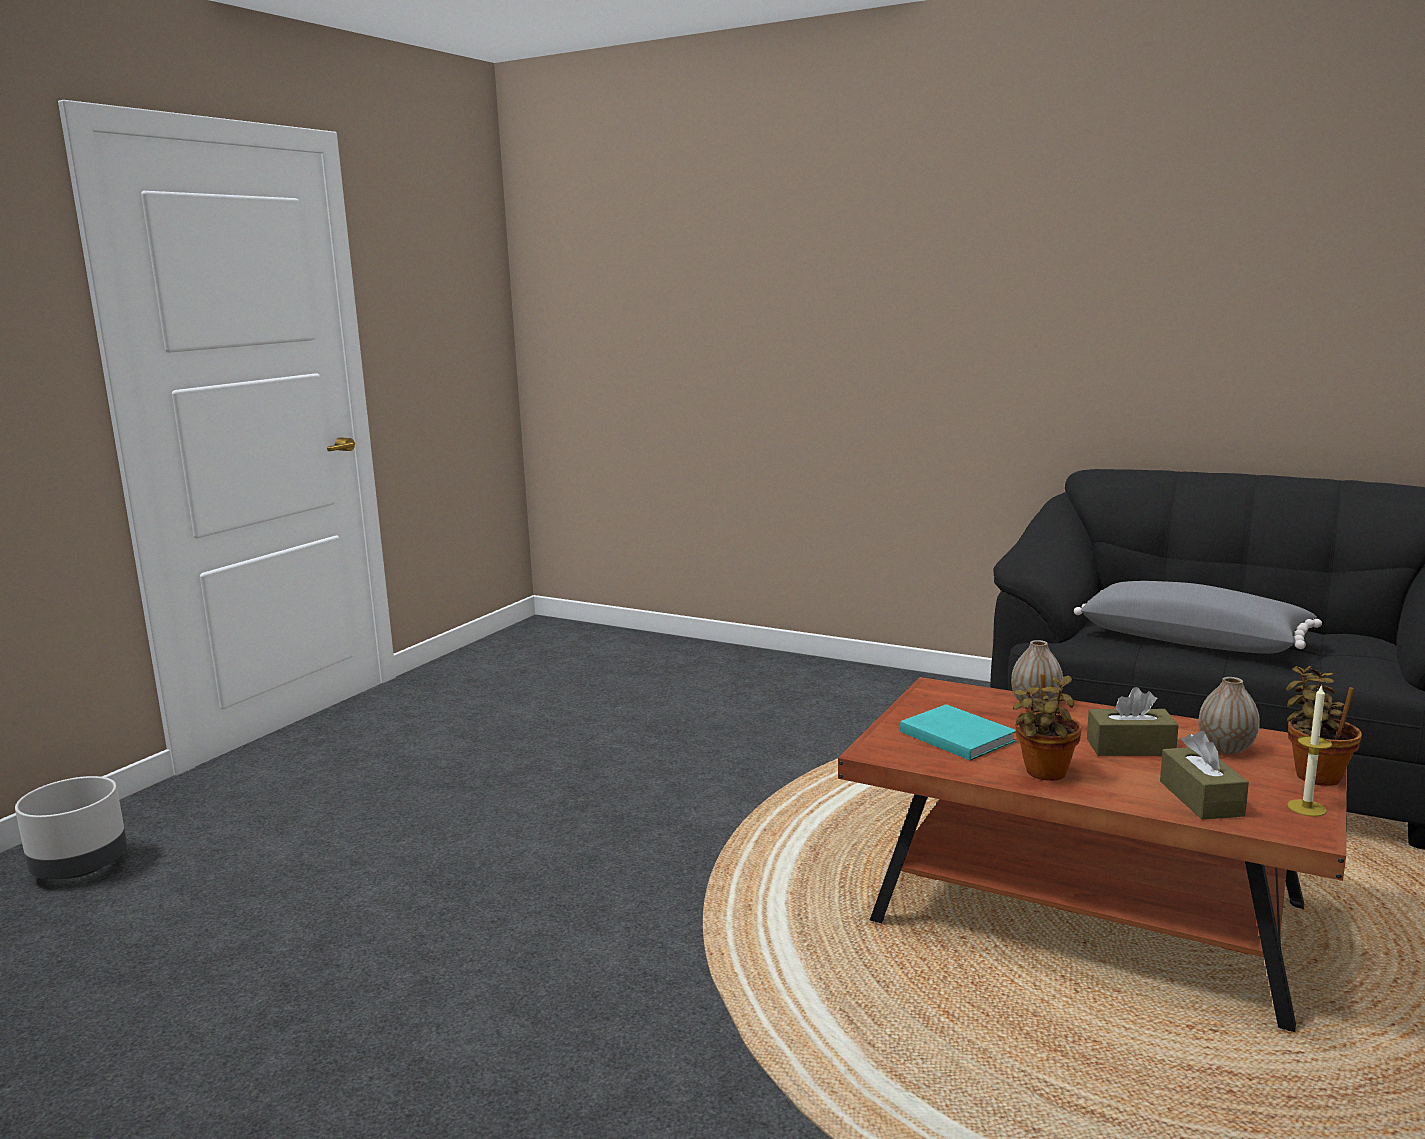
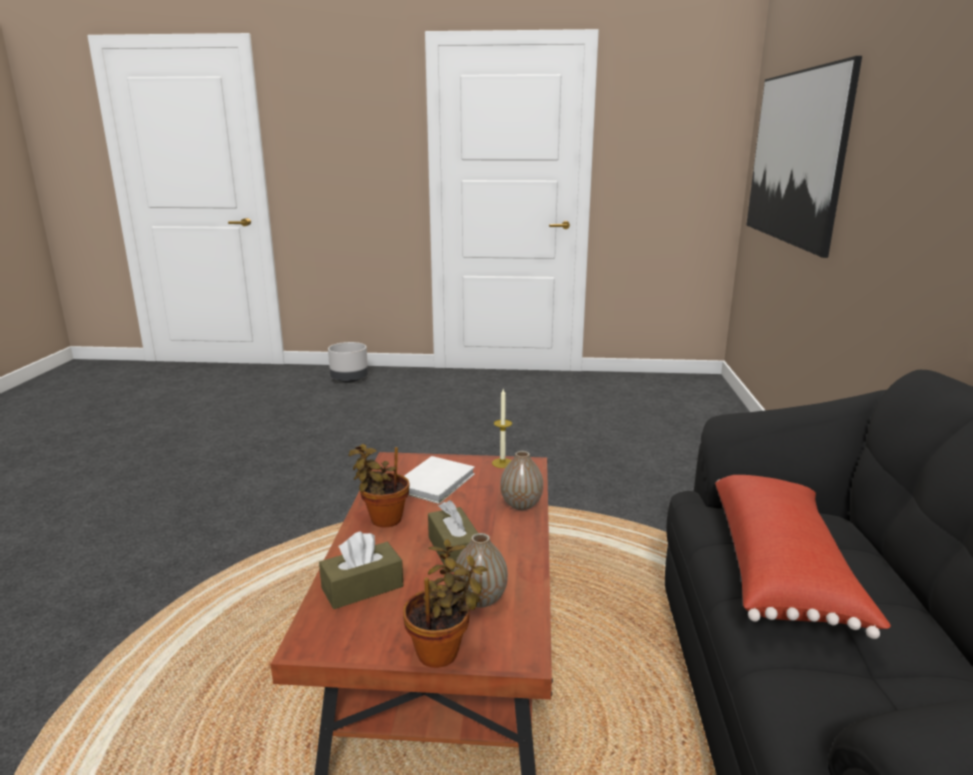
camera: 65 degrees right, 5 degrees up
turquoise book [900,704,1016,761] -> white book [404,456,475,504]
grey pillow [1074,581,1322,654] -> red pillow [715,475,891,639]
candle [1287,684,1332,817] -> candle moved to [492,389,512,468]
none -> picture [747,56,862,258]

